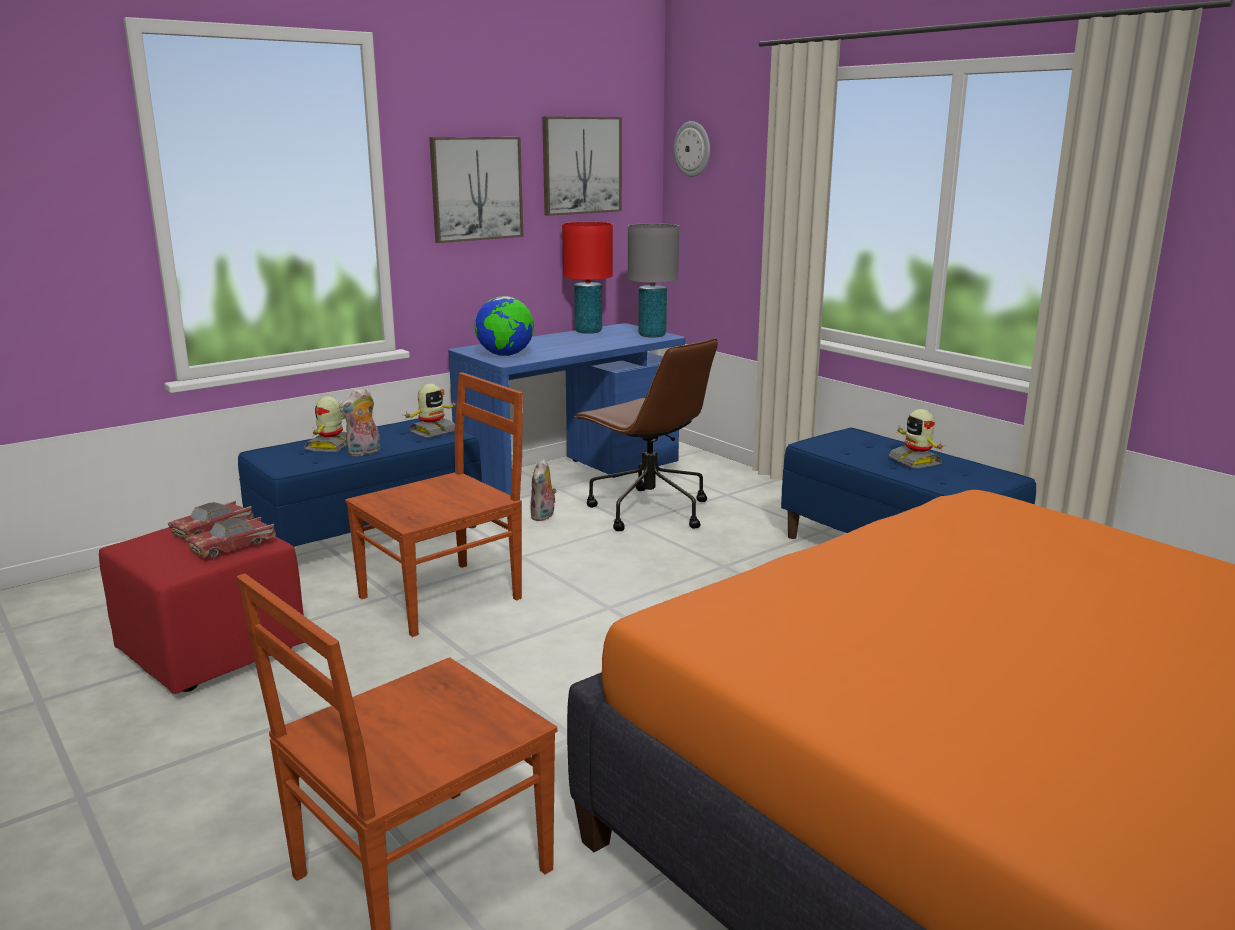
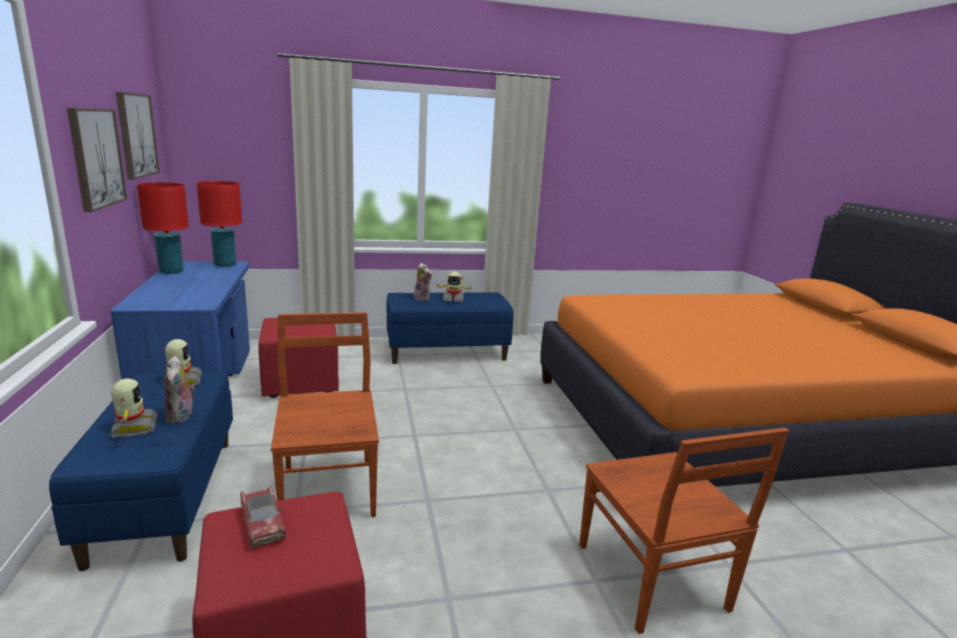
camera: 65 degrees left, 0 degrees up
toy car [185,517,276,558] -> none
toy robot [304,396,347,452] -> toy robot turned 150 degrees counterclockwise [110,379,158,438]
globe [474,296,534,356] -> none
plush toy [530,458,557,521] -> plush toy moved to [414,263,432,301]
brown office chair [574,338,718,531] -> red ottoman [259,318,339,398]
grey table lamp [628,223,679,338] -> red table lamp [196,181,242,267]
wall clock [674,121,710,177] -> none

